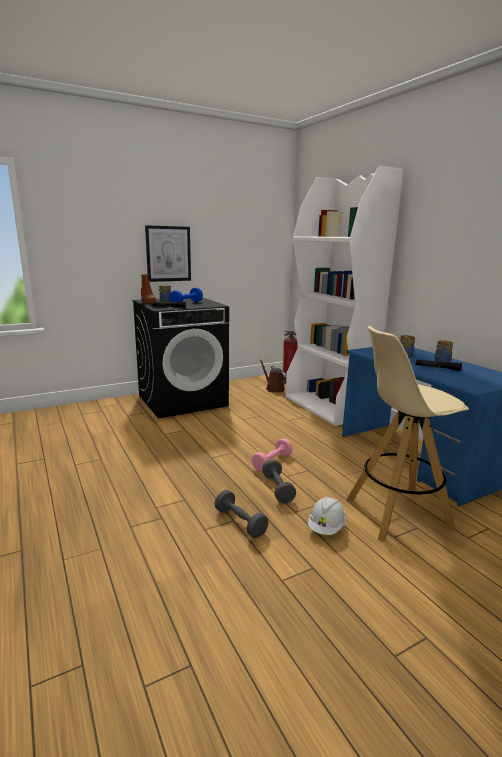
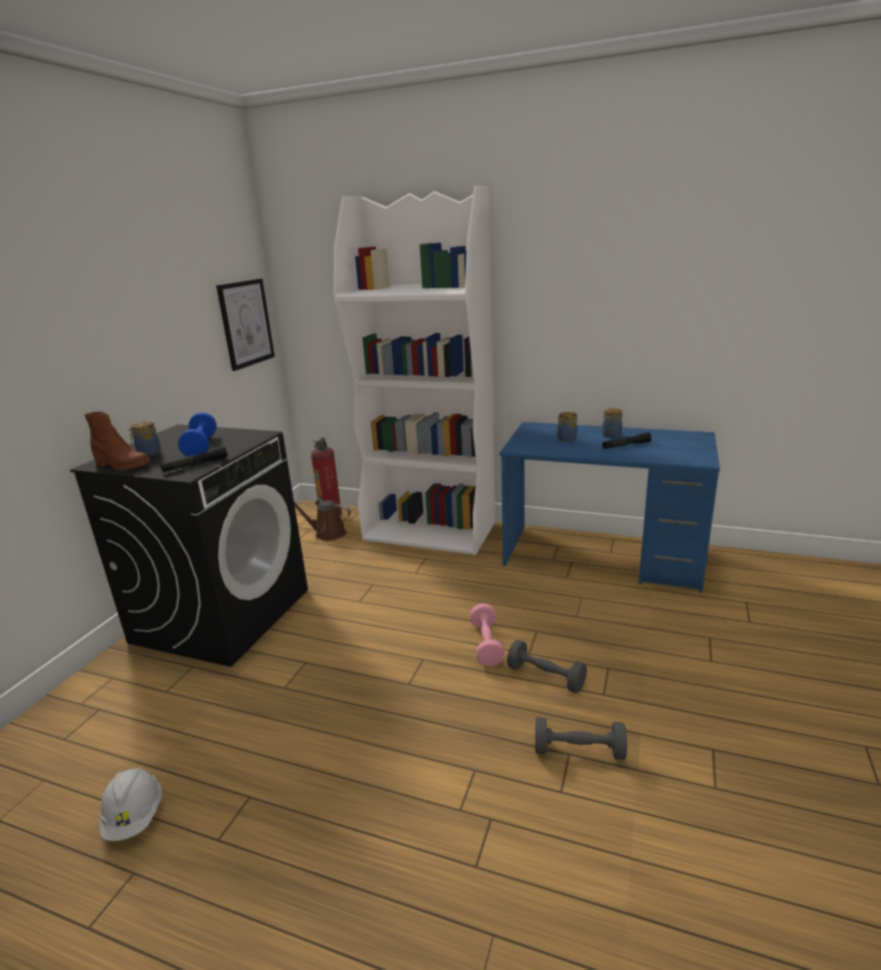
camera: 40 degrees left, 5 degrees up
picture [145,225,191,282] -> picture moved to [216,278,275,371]
white hard hat [308,497,346,535] -> white hard hat moved to [99,767,162,841]
beige stool [346,326,469,542] -> none

